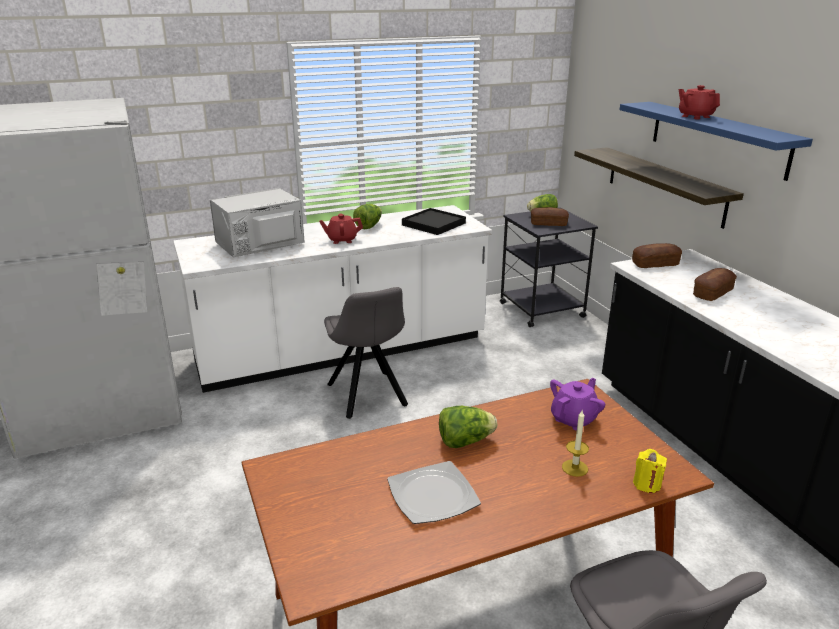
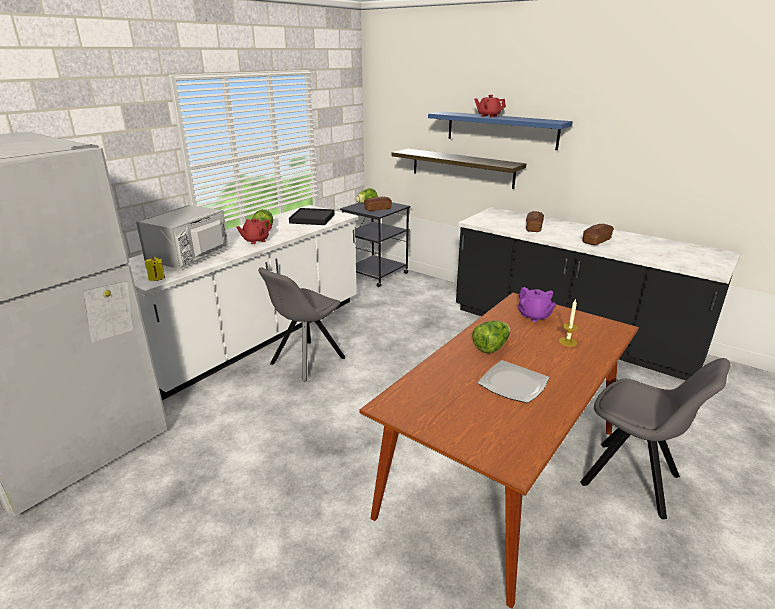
camera: 30 degrees left, 0 degrees up
grey chair [324,287,408,419] -> grey chair turned 90 degrees clockwise [258,267,345,381]
purple teapot [550,378,605,431] -> purple teapot turned 135 degrees clockwise [518,287,556,322]
bread [632,243,682,268] -> bread moved to [582,224,614,245]
yellow candle [633,449,667,493] -> yellow candle moved to [145,257,165,281]

